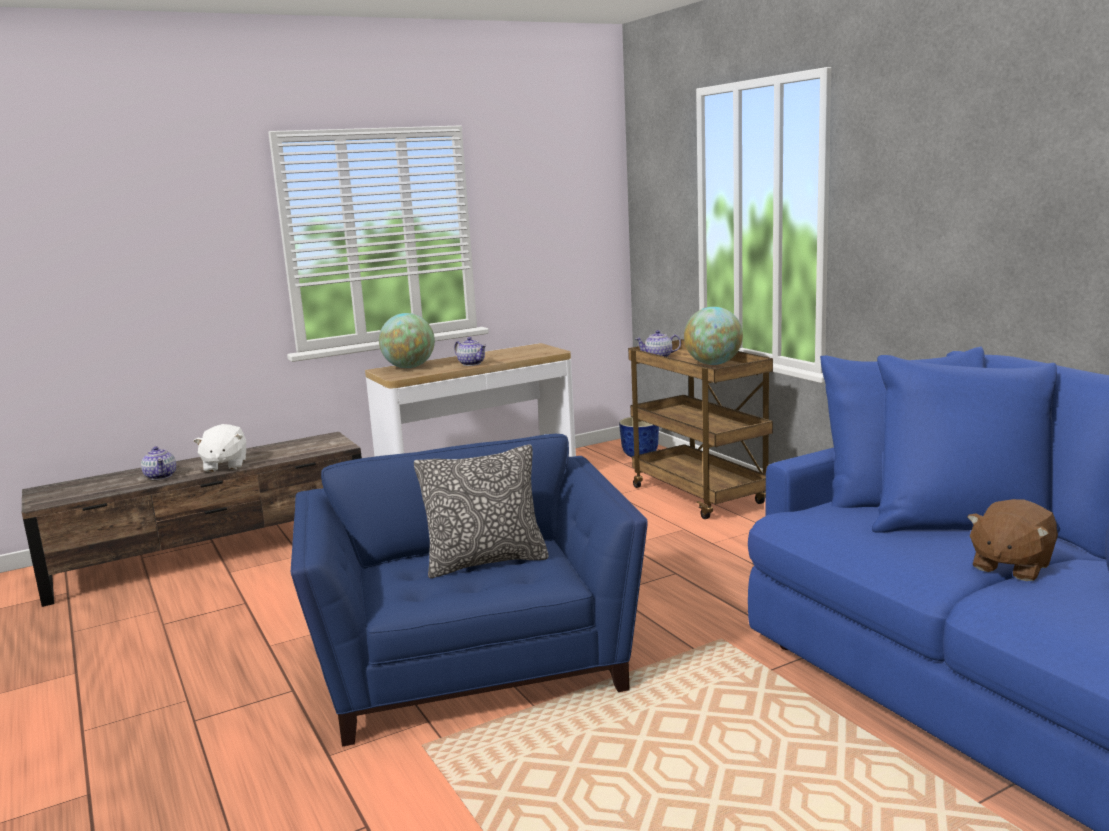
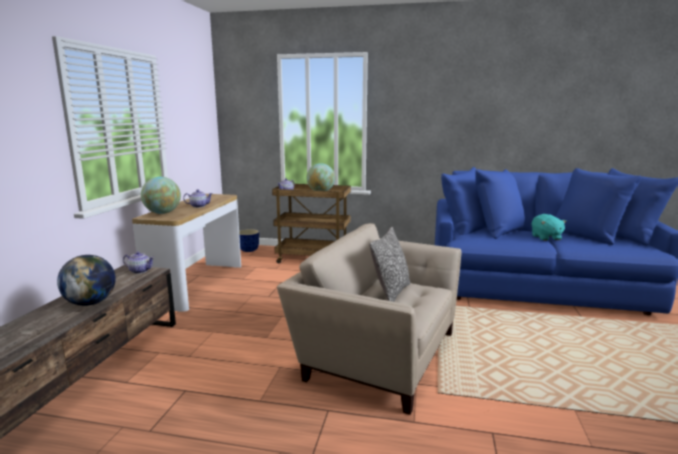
camera: 50 degrees left, 0 degrees up
teapot [141,446,176,480] -> teapot moved to [123,251,155,274]
white plush toy [194,424,246,472] -> globe [57,255,116,306]
blue armchair [291,434,648,747] -> beige armchair [277,223,461,415]
brown plush toy [967,499,1058,581] -> turquoise plush toy [531,214,567,241]

